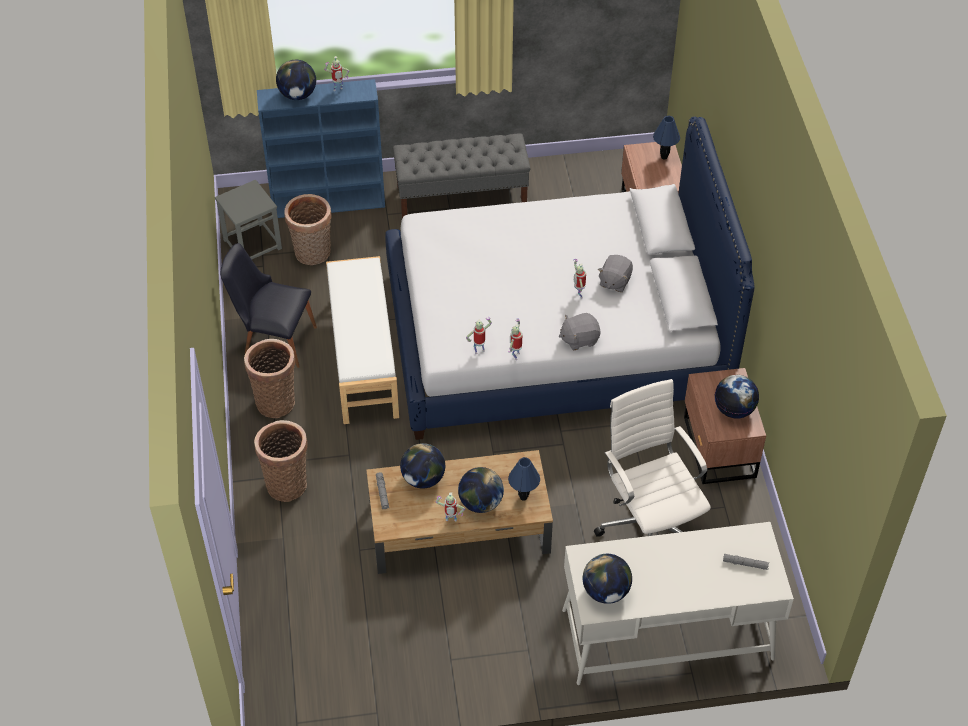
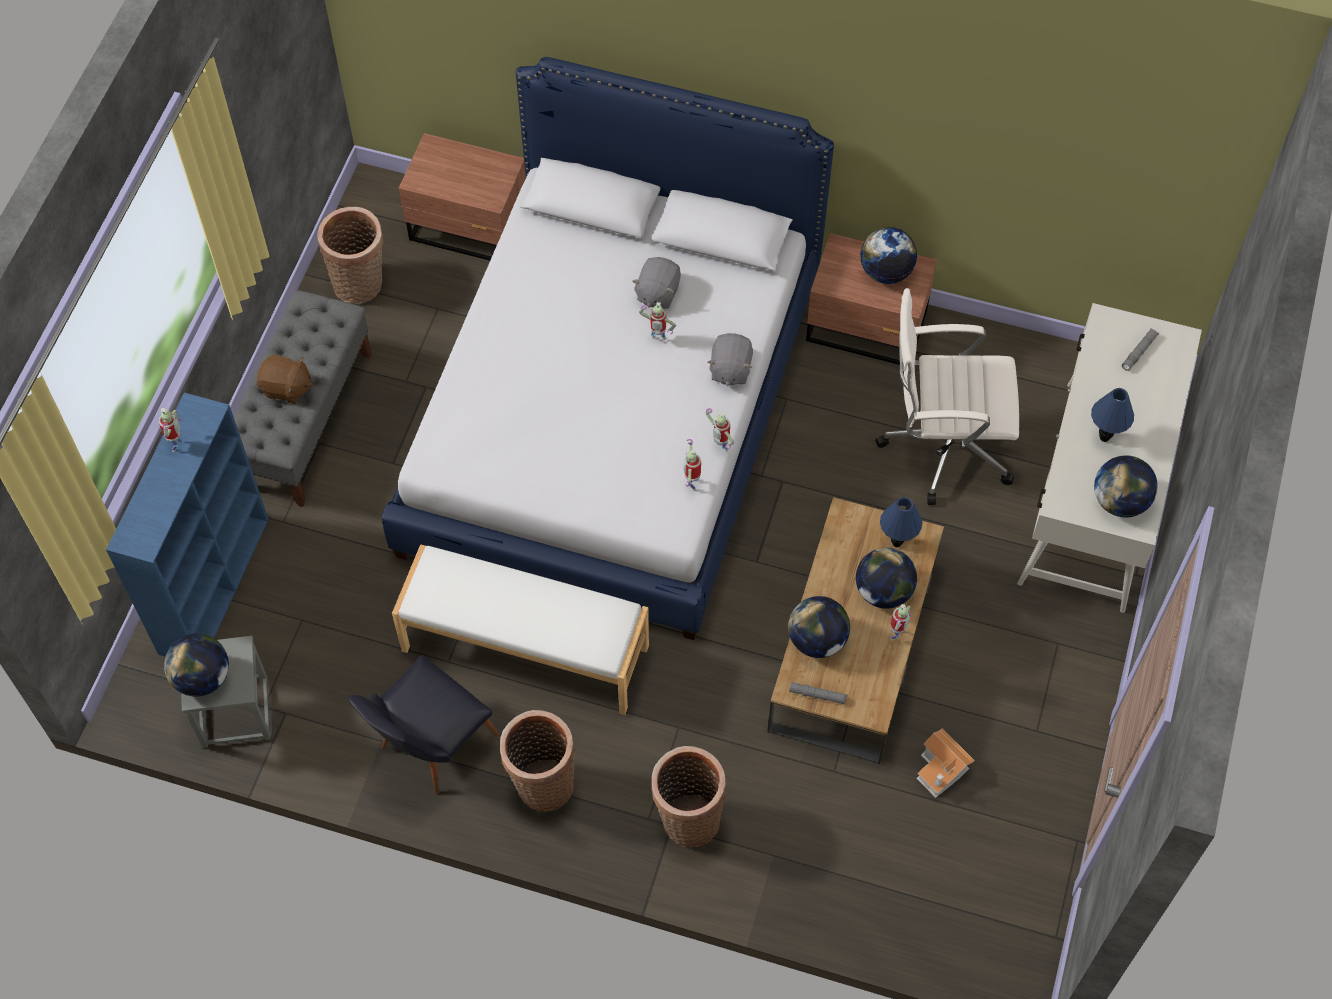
camera: 65 degrees left, 10 degrees up
globe [276,60,316,100] -> globe moved to [164,633,229,697]
basket [284,194,331,265] -> basket moved to [317,207,383,304]
grey plush toy [598,255,633,292] -> grey plush toy turned 60 degrees clockwise [632,257,681,309]
blue table lamp [653,116,680,159] -> blue table lamp moved to [1091,388,1134,442]
none -> brown plush toy [257,355,313,404]
none -> toy house [916,728,975,798]

